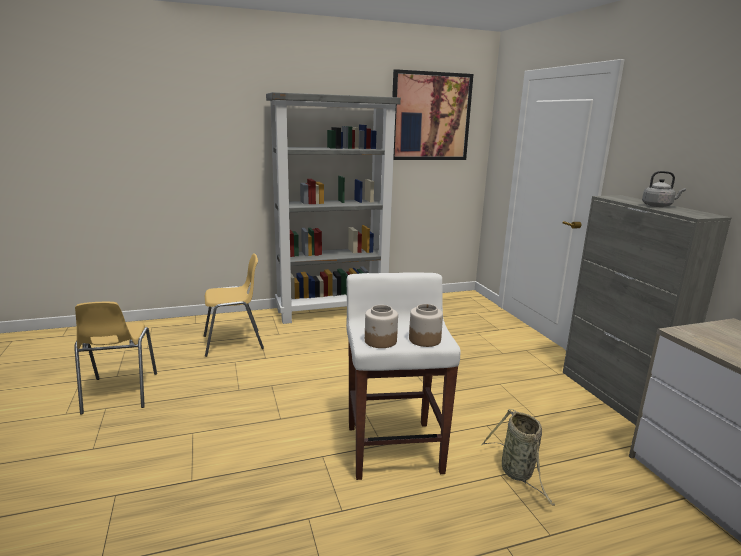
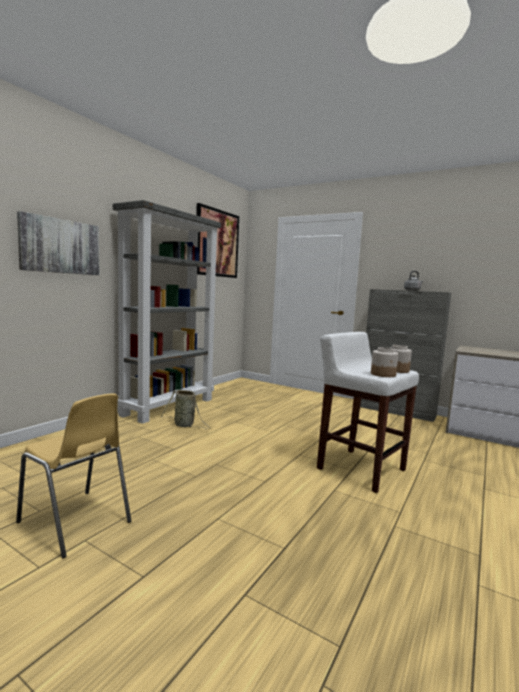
camera: 40 degrees left, 10 degrees down
yellow chair [204,253,264,357] -> none
basket [481,409,555,506] -> basket moved to [161,390,210,429]
none -> picture [17,211,99,275]

